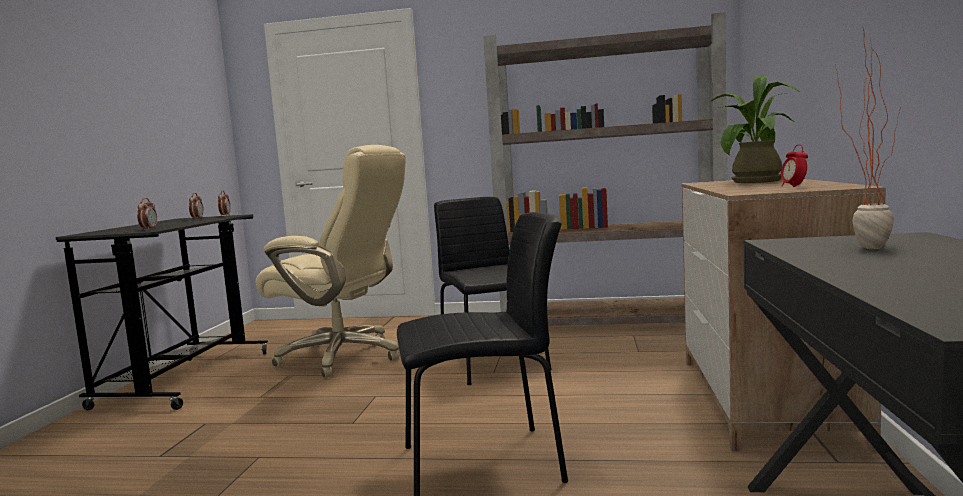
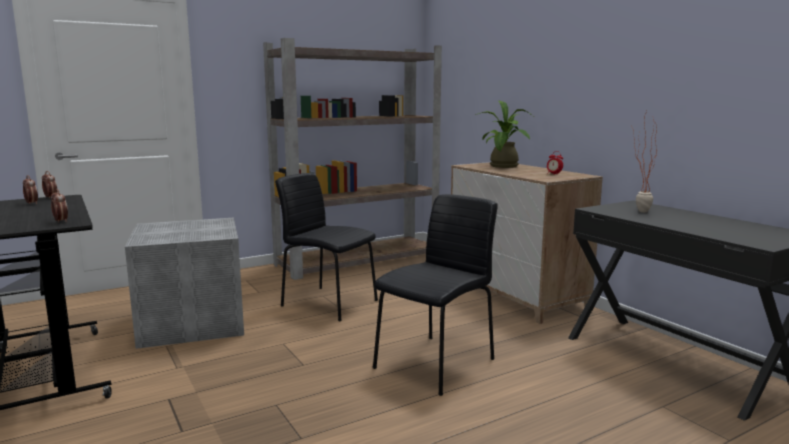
camera: 40 degrees left, 5 degrees up
beige office chair [256,145,406,378] -> grey storage box [125,218,244,349]

